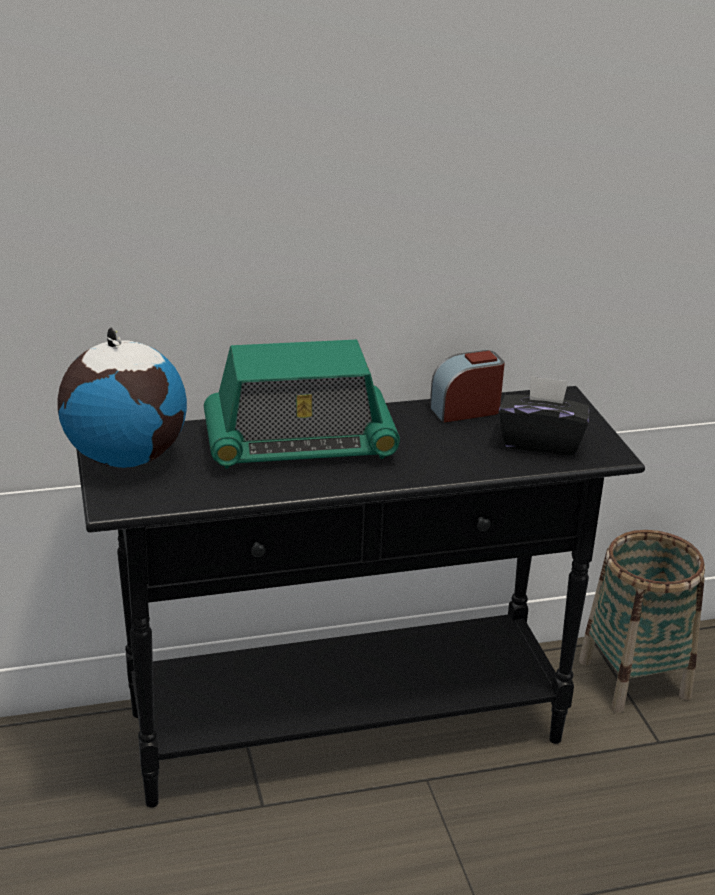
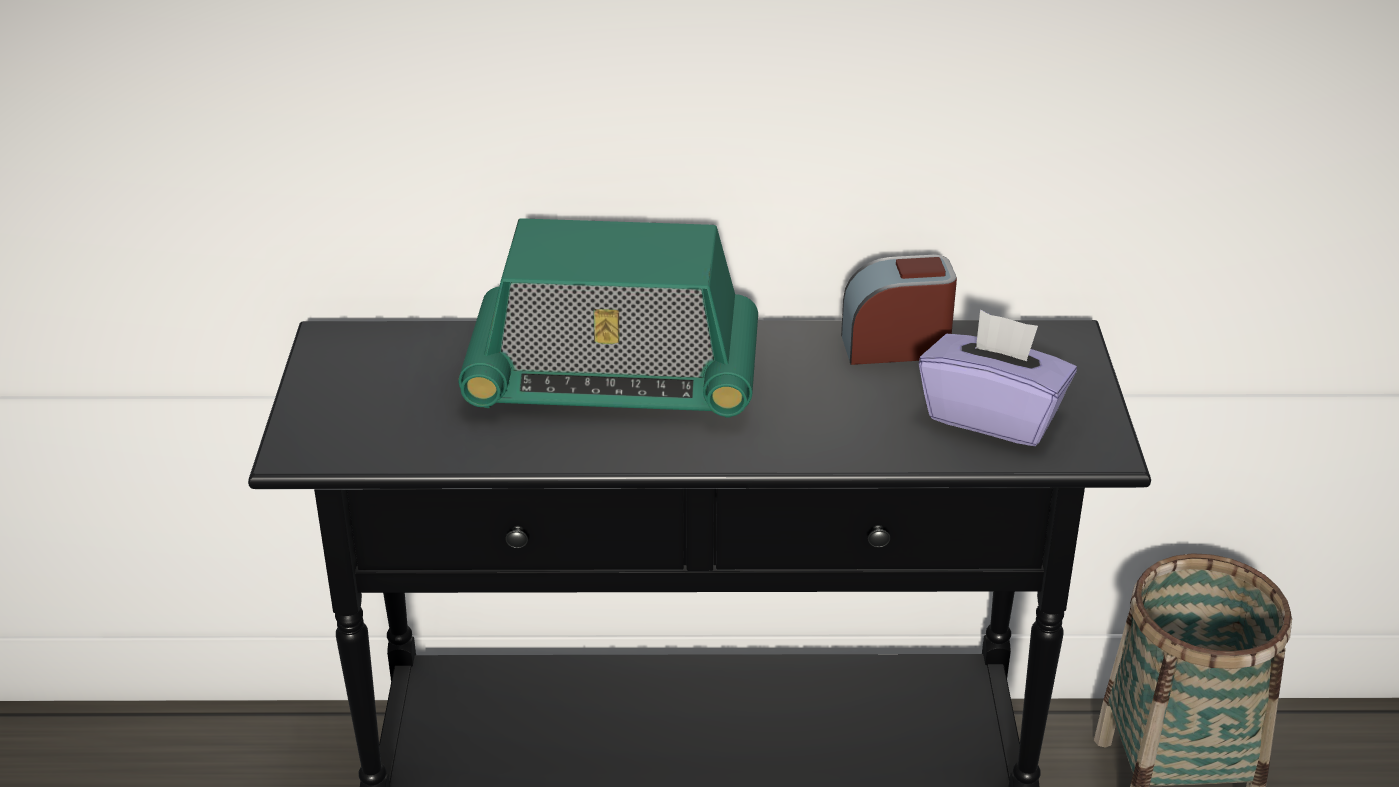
camera: 15 degrees right, 5 degrees up
globe [57,328,187,468] -> none
black tissue box [499,376,589,456] -> purple tissue box [918,310,1077,446]

